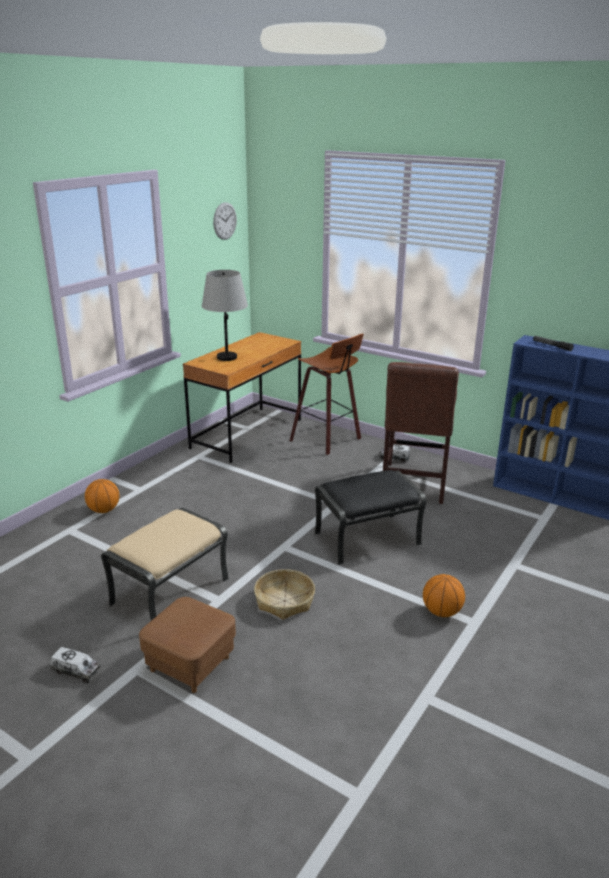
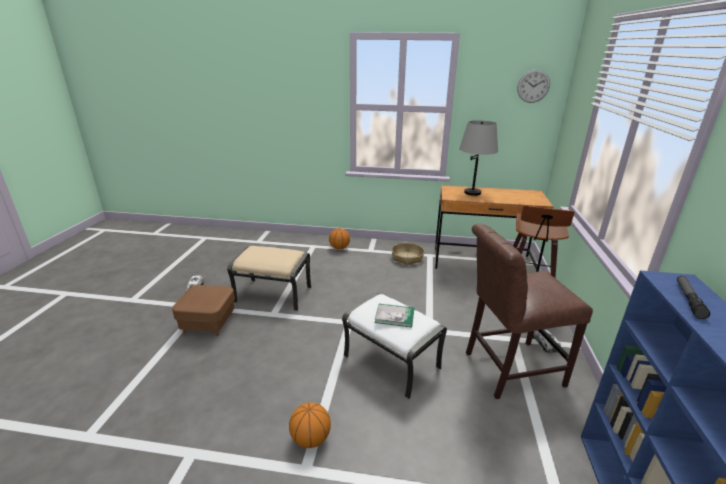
camera: 65 degrees right, 0 degrees up
basket [254,569,315,620] -> basket moved to [392,243,425,265]
black ottoman [315,470,427,565] -> white ottoman [342,293,447,399]
none -> book [375,304,414,328]

